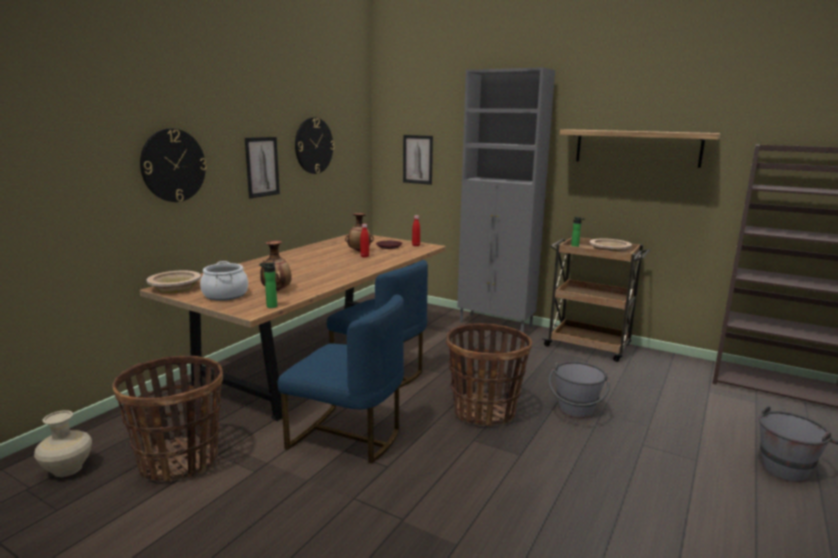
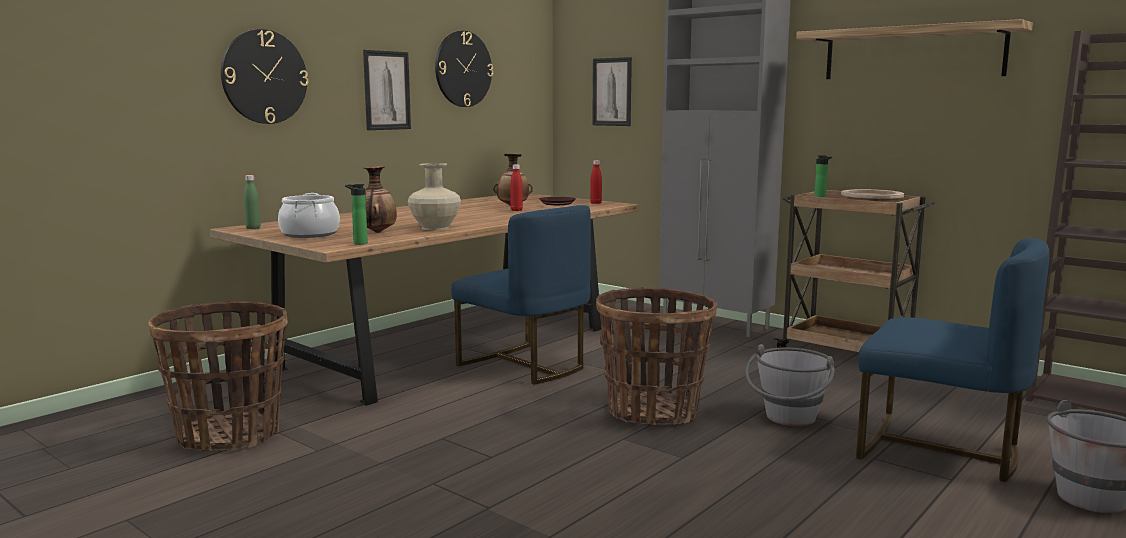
camera: 10 degrees right, 5 degrees down
beige vase [34,410,92,477] -> beige vase moved to [408,163,461,230]
beige bowl [147,270,201,293] -> green bottle [244,175,261,229]
blue chair [278,295,404,464] -> blue chair moved to [856,238,1050,482]

